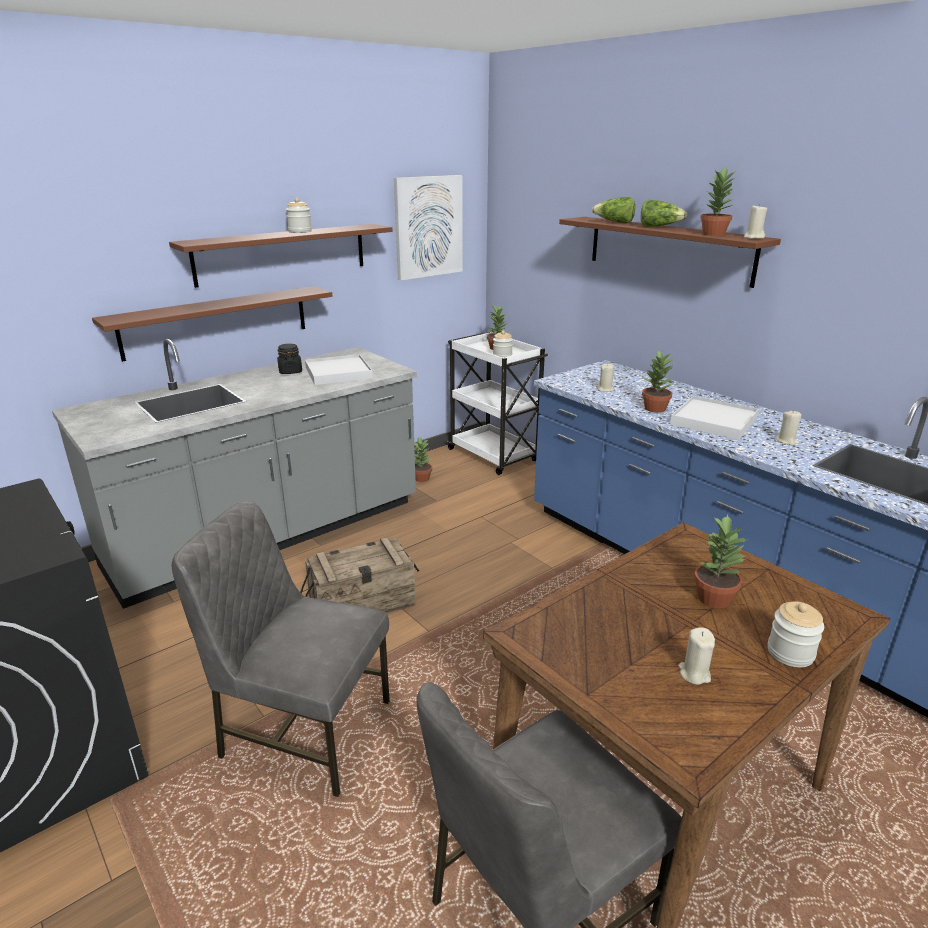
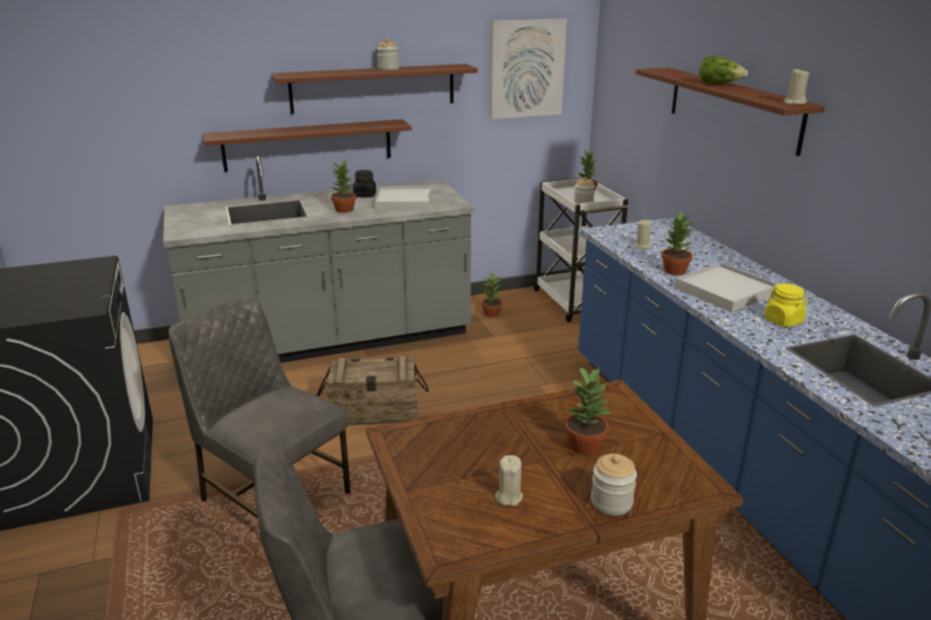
camera: 20 degrees right, 0 degrees up
lettuce [592,197,635,223] -> none
potted plant [700,168,736,236] -> potted plant moved to [331,159,356,213]
beige candle [776,410,801,445] -> yellow jar [764,283,808,327]

